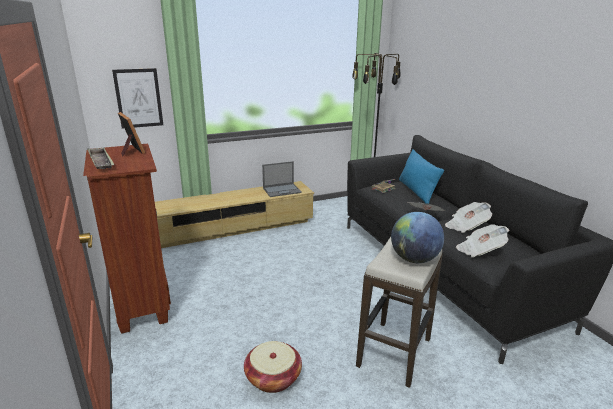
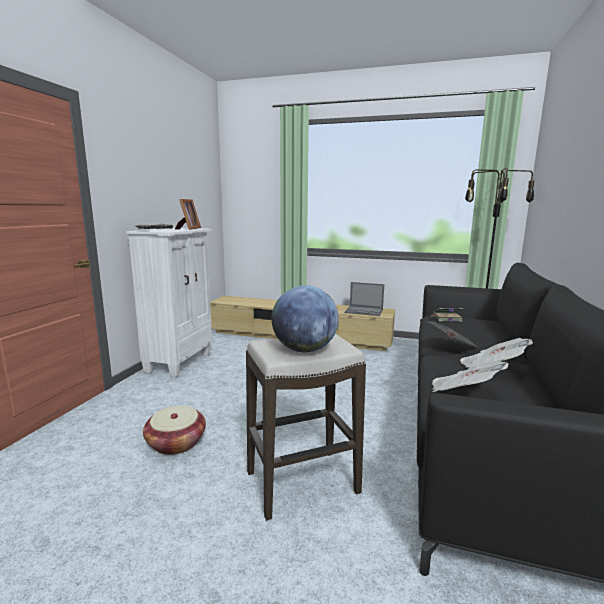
camera: 40 degrees right, 10 degrees down
brown cabinet [83,144,171,333] -> white cabinet [126,228,212,377]
picture [112,68,163,129] -> none
blue pillow [399,149,444,204] -> none

